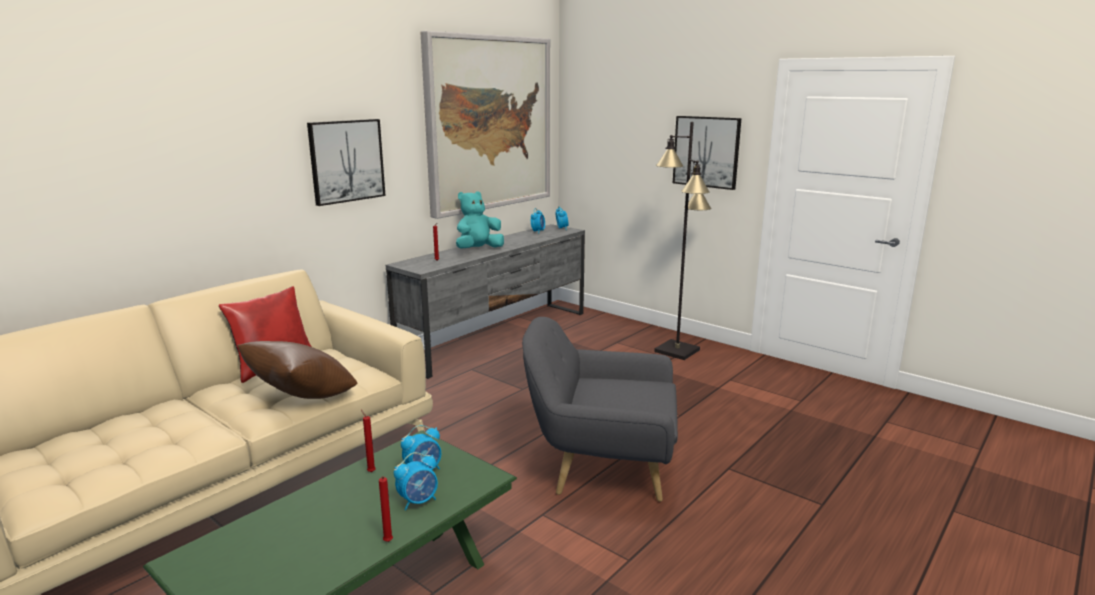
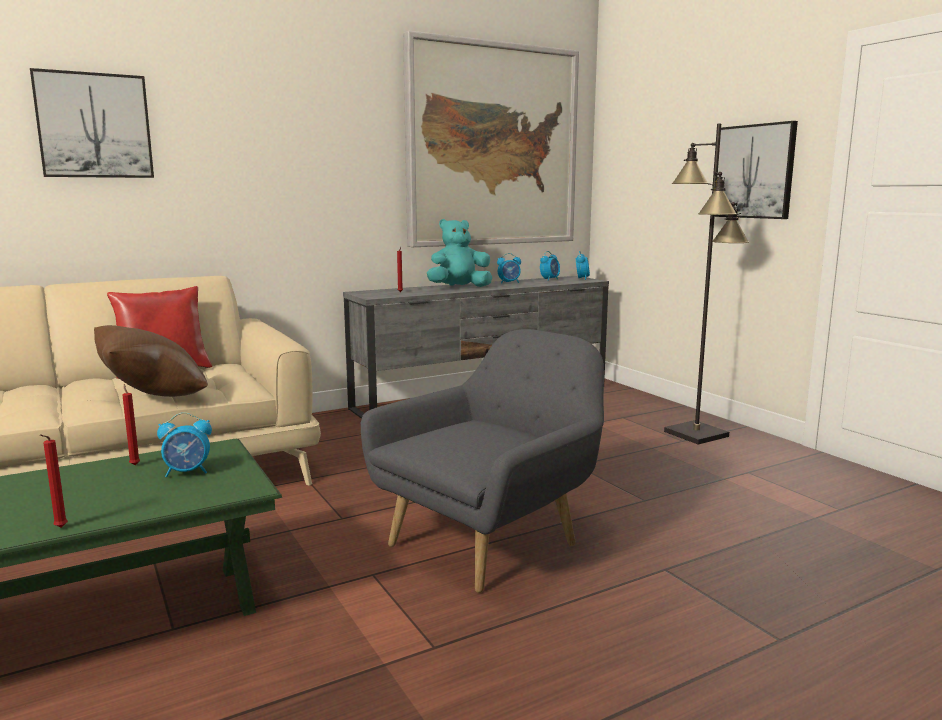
camera: 20 degrees right, 5 degrees down
picture [307,119,386,206] -> picture moved to [30,68,154,178]
alarm clock [394,452,438,511] -> alarm clock moved to [497,253,521,284]
grey armchair [522,317,678,502] -> grey armchair turned 105 degrees clockwise [361,329,604,593]

